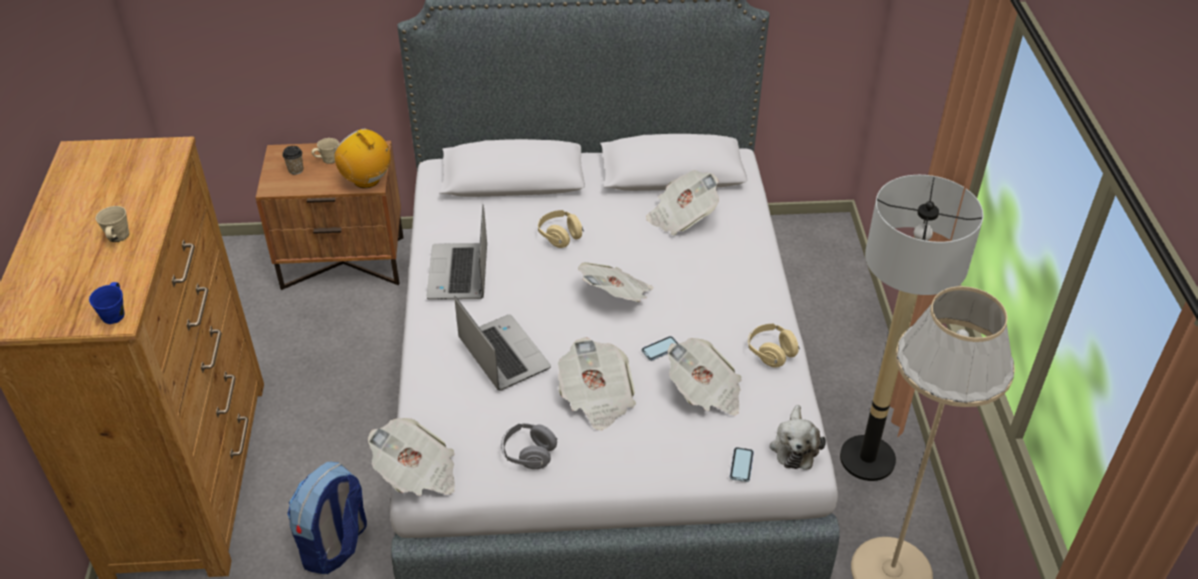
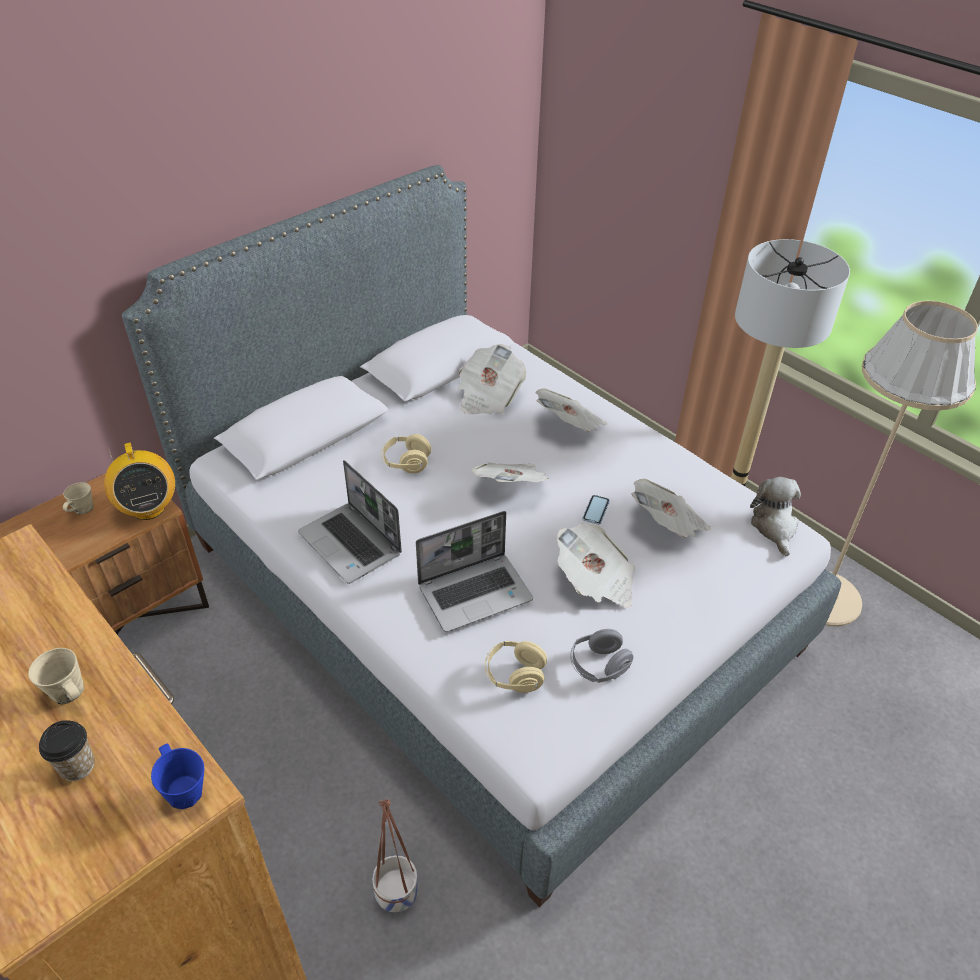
camera: 40 degrees left, 0 degrees up
cup [283,146,303,175] -> cup moved to [39,720,94,781]
backpack [287,462,367,574] -> planter [372,799,419,912]
radio [334,129,391,188] -> radio turned 120 degrees counterclockwise [104,442,175,520]
newspaper [368,418,455,496] -> newspaper moved to [536,388,607,432]
laptop [454,296,551,391] -> laptop turned 135 degrees clockwise [416,511,533,632]
phone [730,447,754,482] -> none
beige headphones [748,324,800,368] -> beige headphones moved to [485,641,547,693]
plush toy [770,405,826,470] -> plush toy turned 150 degrees counterclockwise [750,477,801,556]

